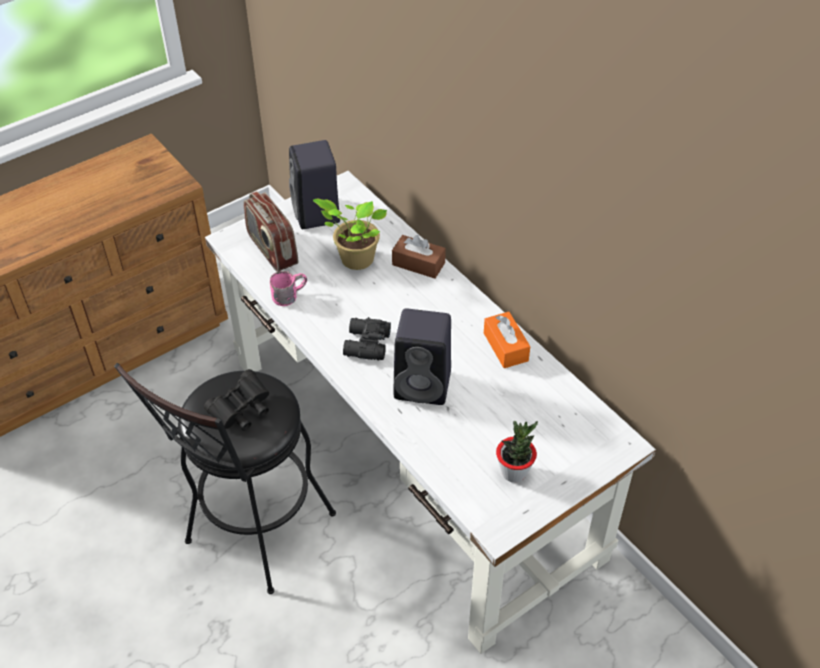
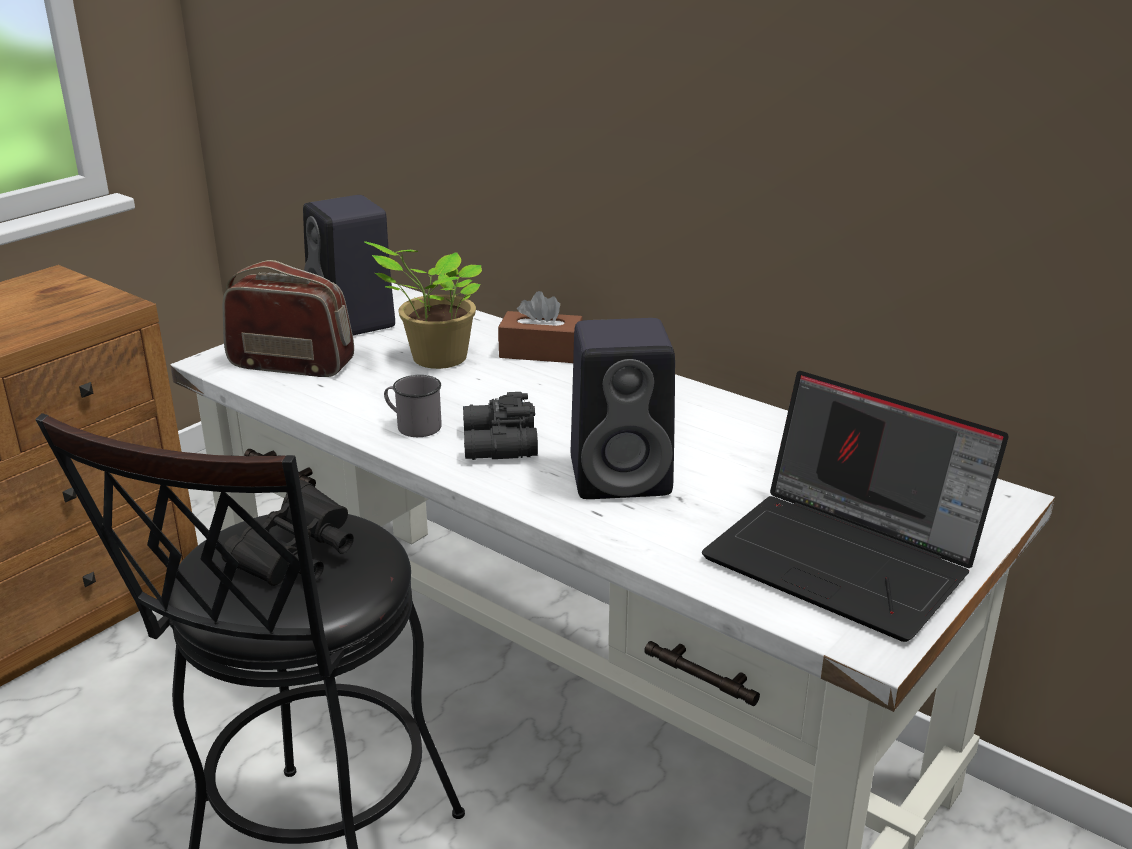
camera: 15 degrees left, 20 degrees down
radio [243,191,298,272] -> radio turned 150 degrees clockwise [223,260,354,377]
pink mug [270,271,307,306] -> none
orange tissue box [484,312,530,368] -> none
potted plant [496,421,538,483] -> laptop [702,371,1009,642]
none -> grey mug [384,375,442,437]

